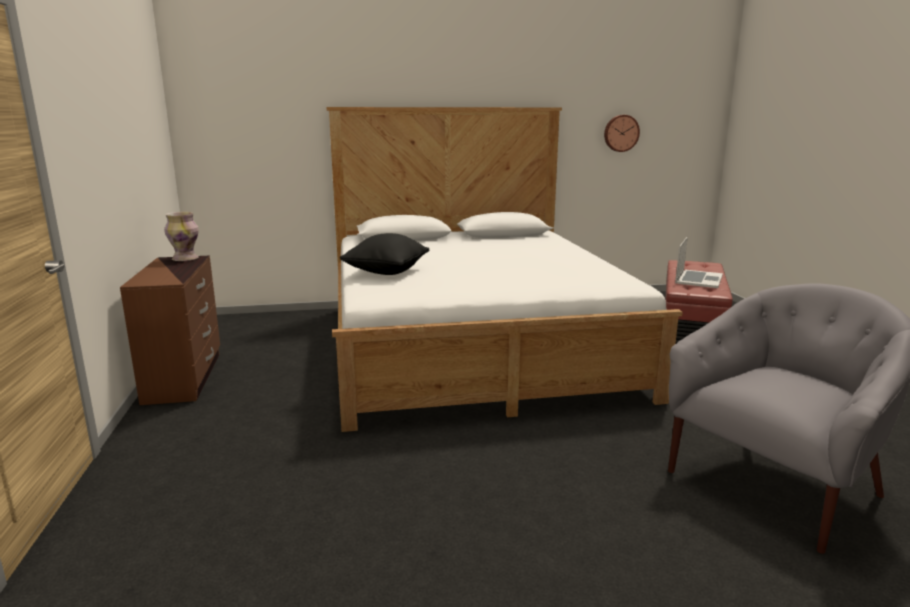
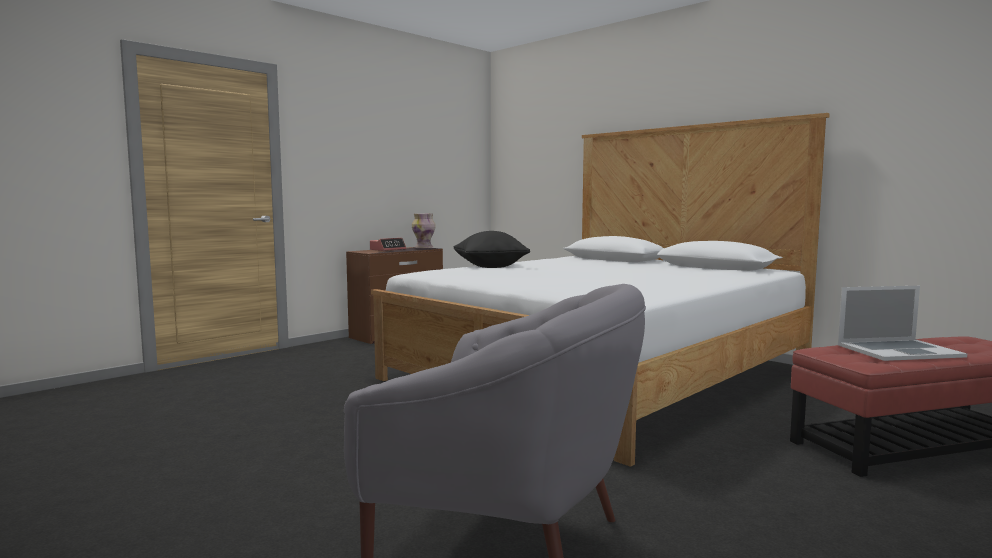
camera: 55 degrees right, 10 degrees down
wall clock [604,115,640,152] -> none
none -> alarm clock [370,238,406,251]

